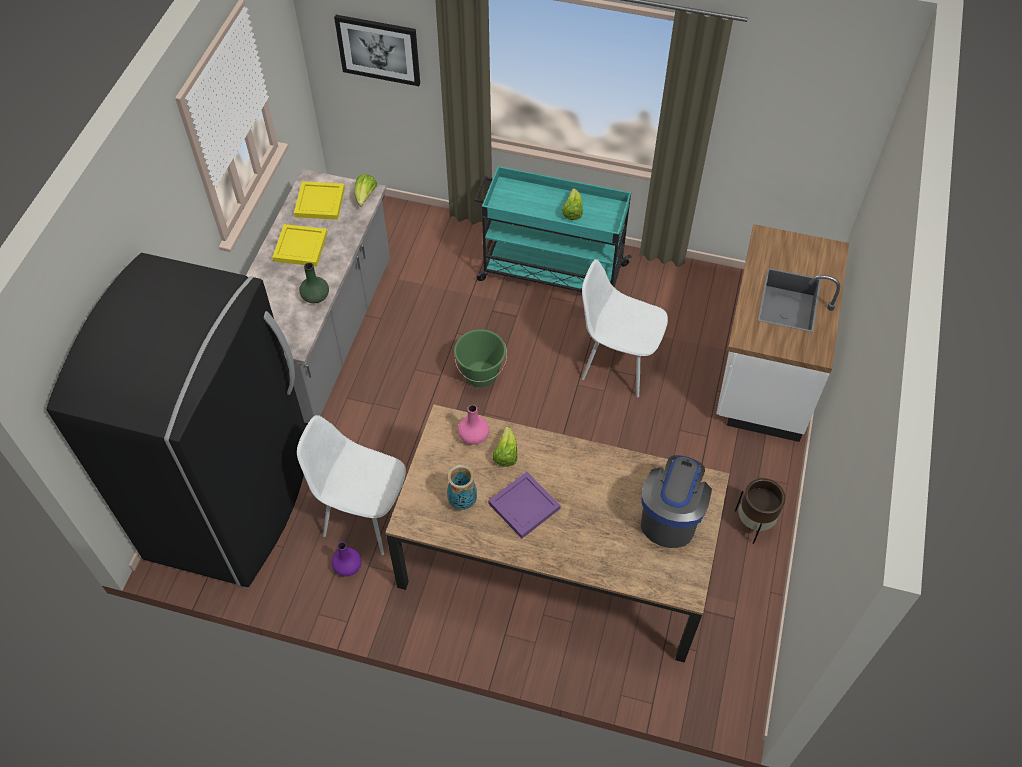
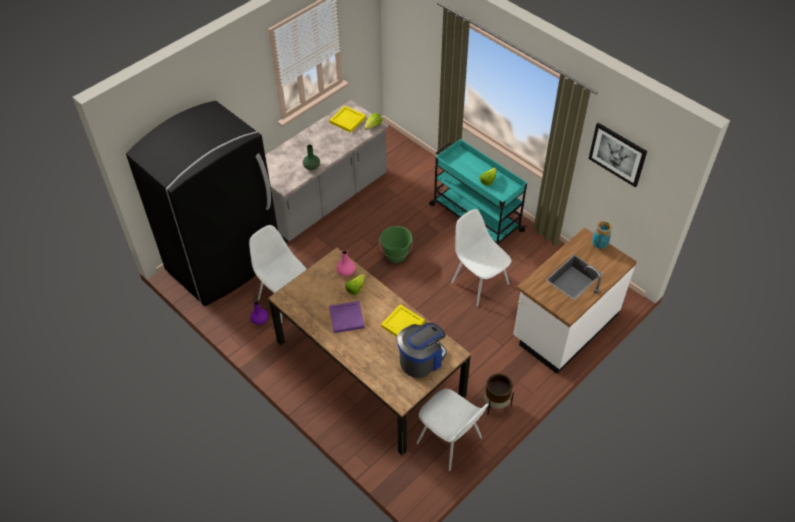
camera: 30 degrees right, 5 degrees down
yellow tray [272,224,327,267] -> yellow tray moved to [381,304,425,337]
picture [334,15,420,86] -> picture moved to [589,123,647,187]
vase [447,465,477,510] -> vase moved to [592,220,612,249]
none -> white chair [416,388,489,471]

